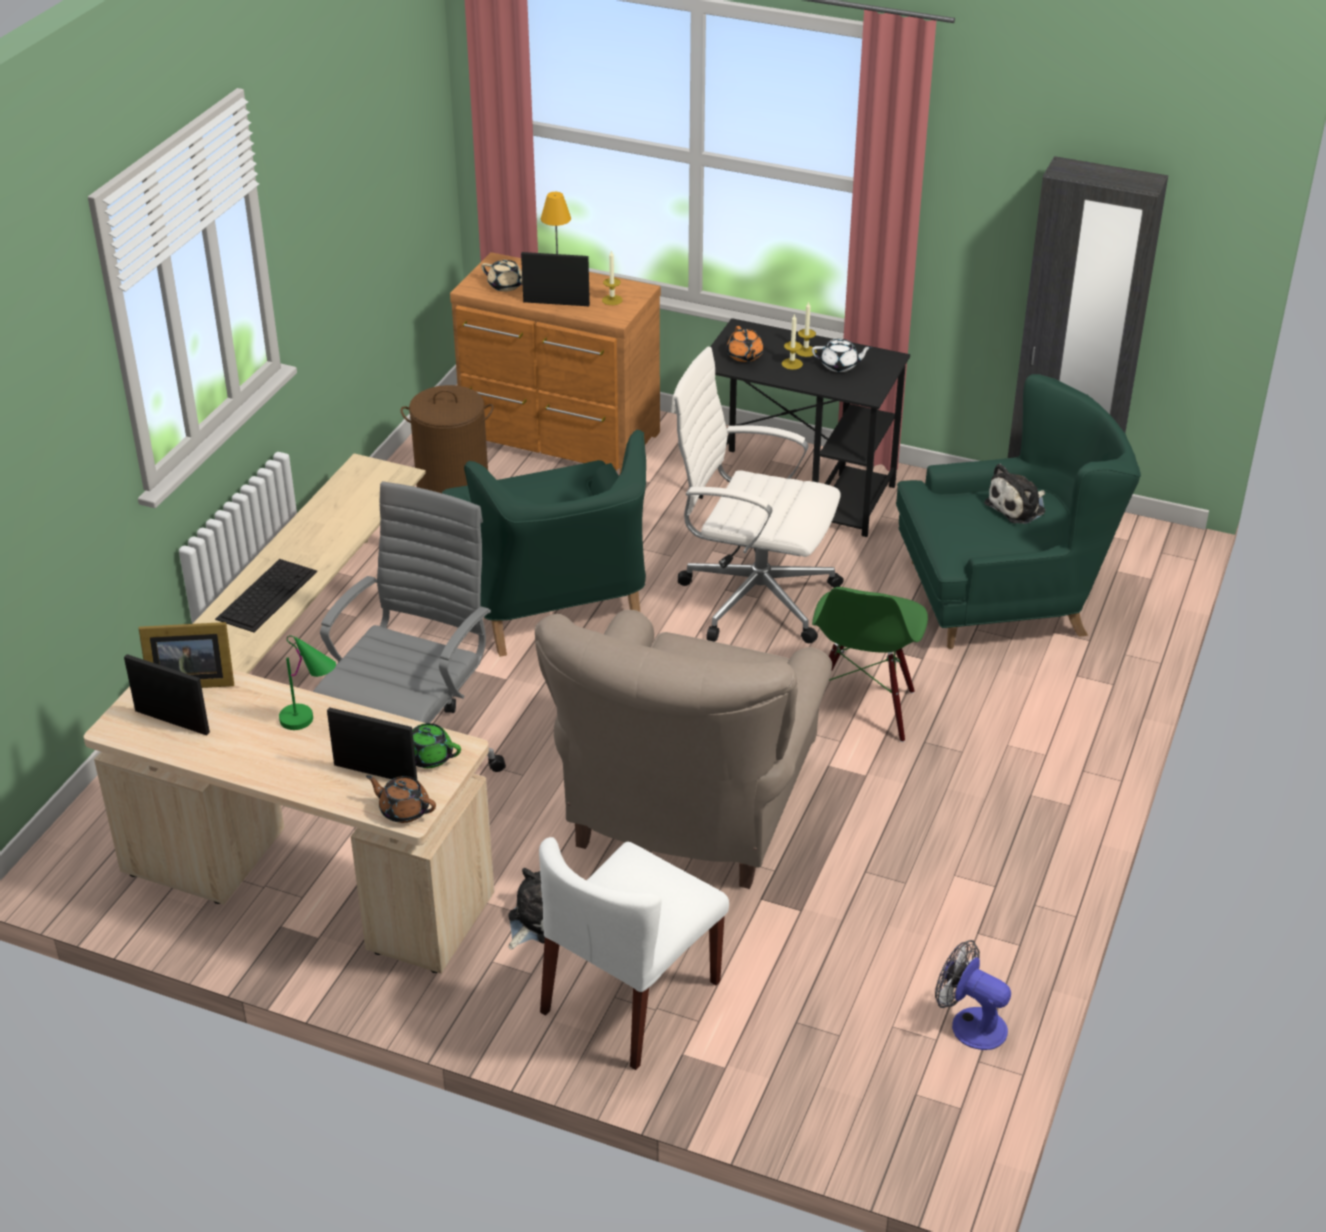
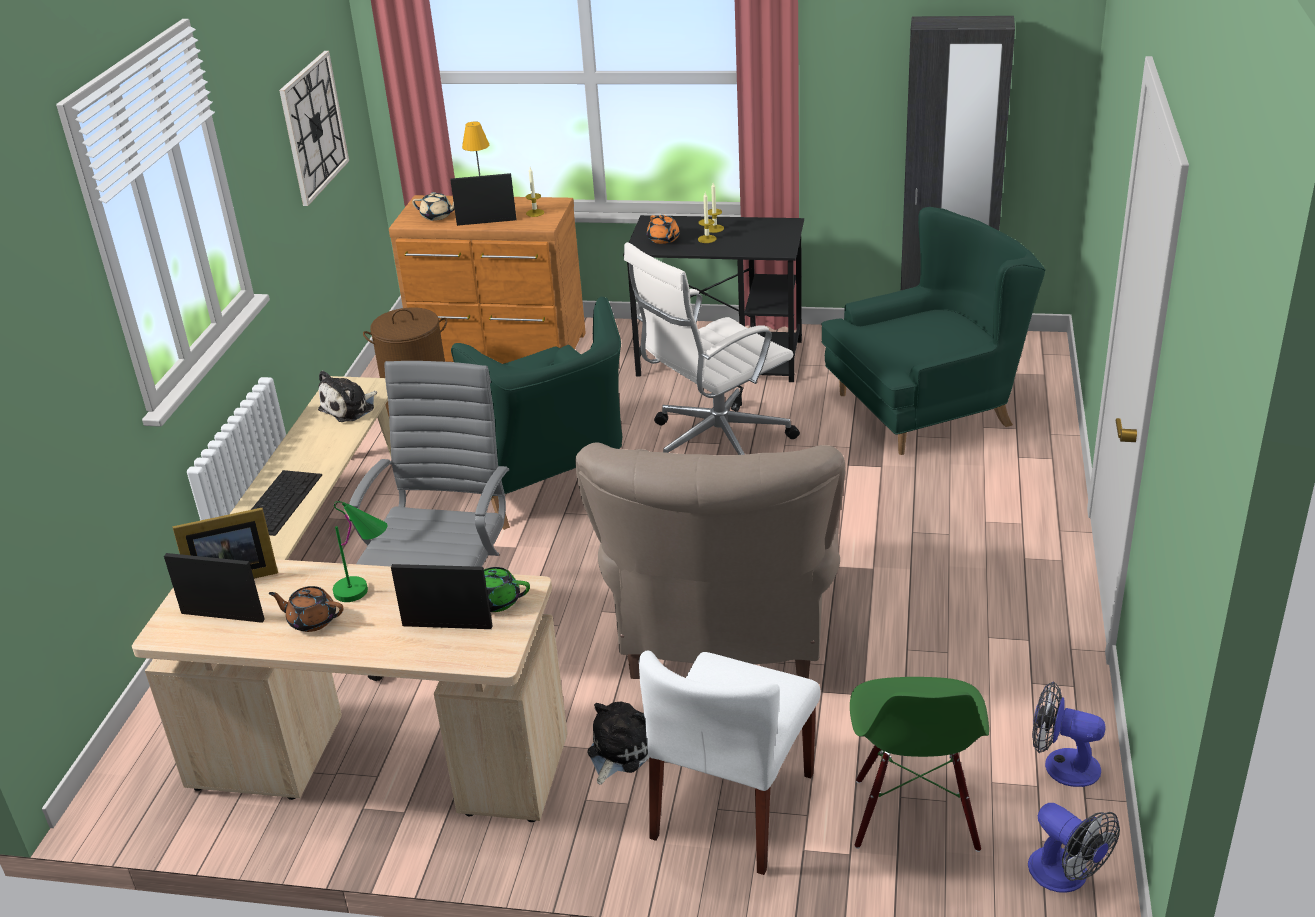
camera: 10 degrees left, 5 degrees down
brown teapot [366,775,436,823] -> brown teapot moved to [269,586,343,632]
white office chair [671,347,844,643] -> white office chair turned 45 degrees counterclockwise [624,242,800,455]
white teapot [812,339,872,372] -> none
green chair [812,587,928,742] -> green chair moved to [850,677,989,852]
plush toy [984,464,1045,524] -> plush toy moved to [318,370,377,422]
none -> wall clock [279,51,349,206]
none -> fan [1028,803,1120,893]

